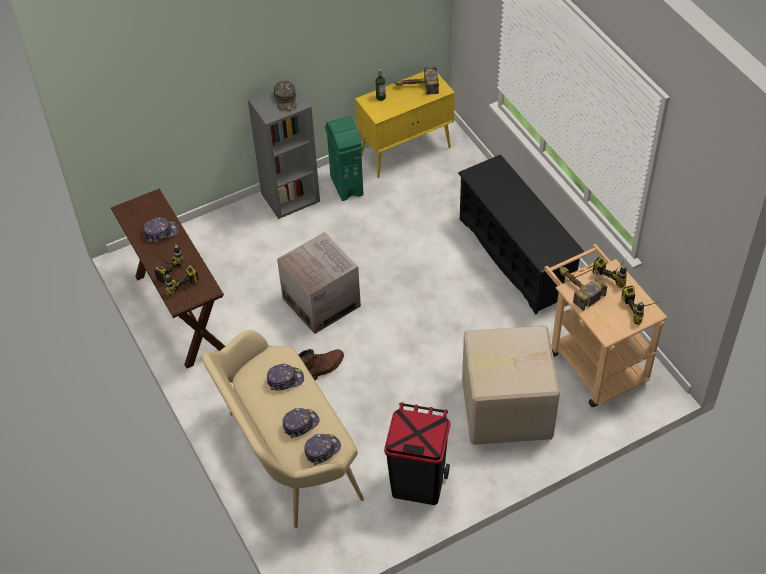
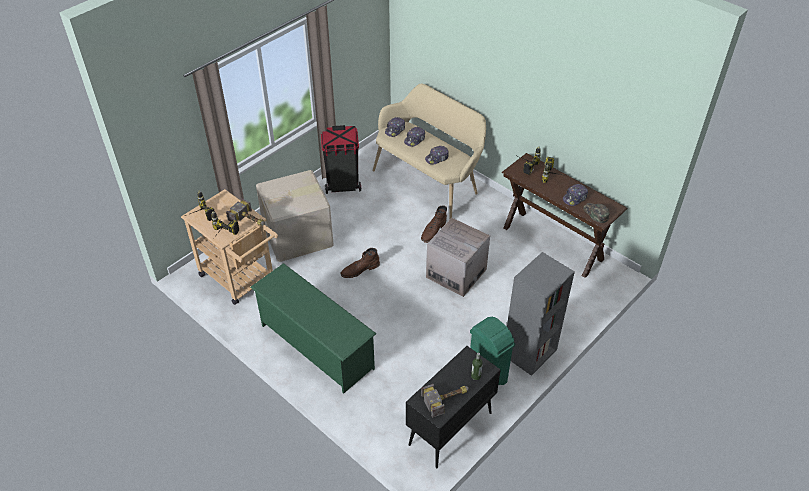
camera: 160 degrees right, 5 degrees down
green cap [274,81,297,111] -> green cap moved to [583,203,610,223]
yellow cabinet [355,71,455,178] -> black cabinet [406,346,501,468]
black shoe rack [458,154,585,314] -> green shoe rack [250,263,376,393]
none -> brown boot [340,248,380,278]

